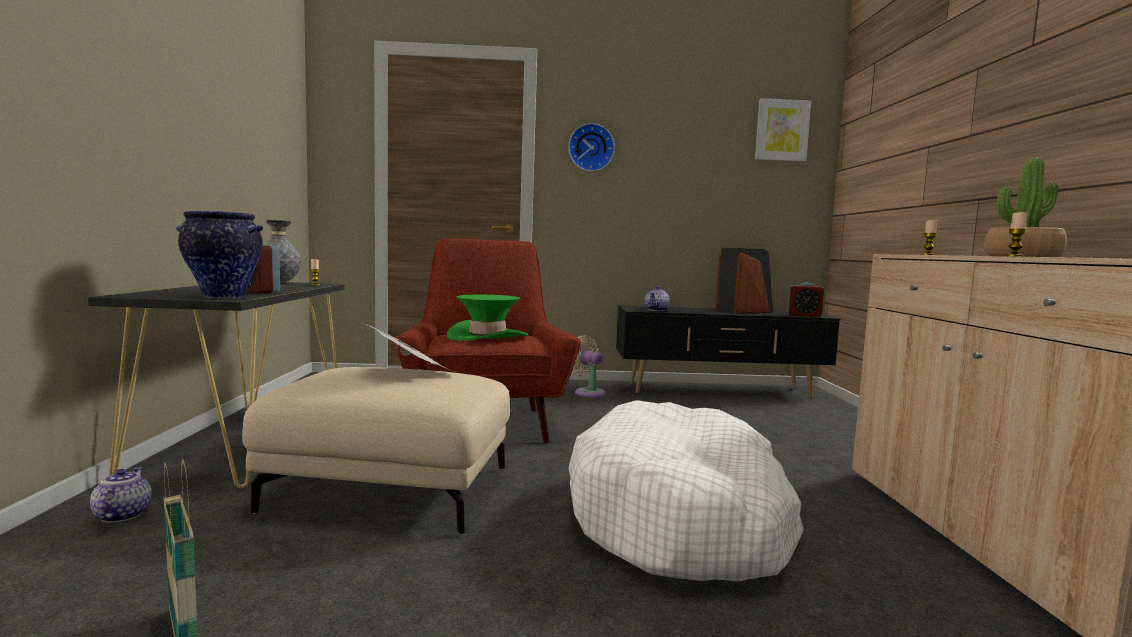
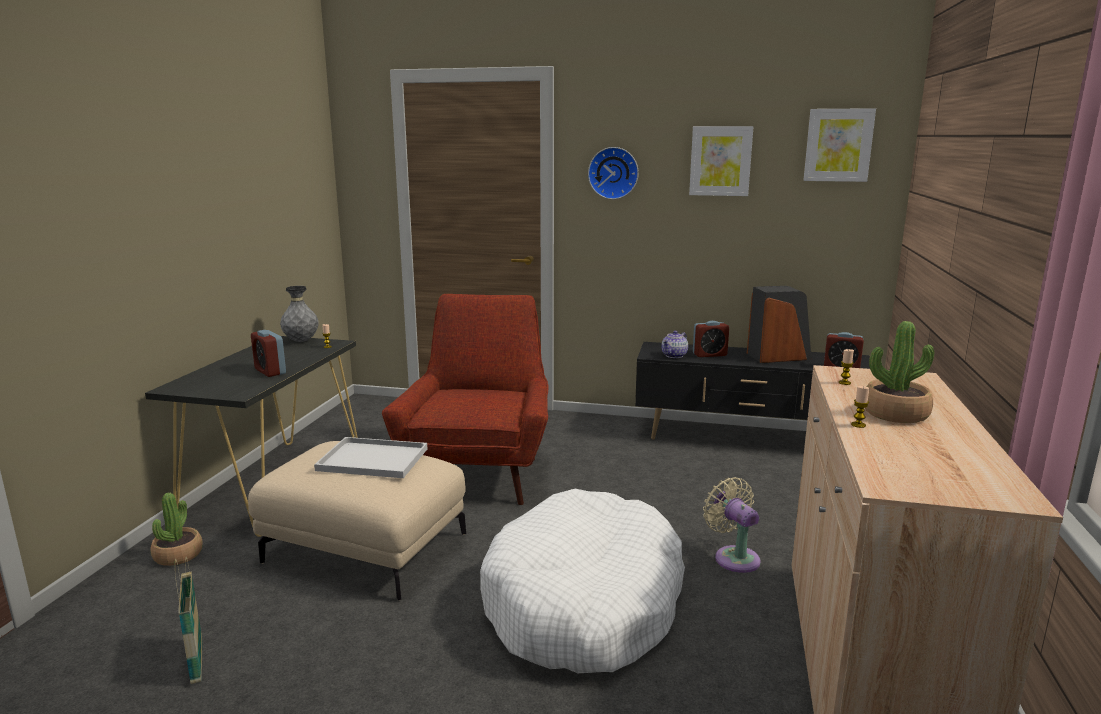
camera: 15 degrees right, 10 degrees up
teapot [90,467,152,523] -> potted plant [150,493,203,566]
vase [176,211,263,298] -> none
newspaper [361,323,457,372] -> white tray [314,437,427,478]
green hat [447,295,528,341] -> none
beige fan [572,335,606,397] -> beige fan moved to [703,477,761,573]
none -> picture [689,126,754,196]
none -> alarm clock [693,321,729,357]

